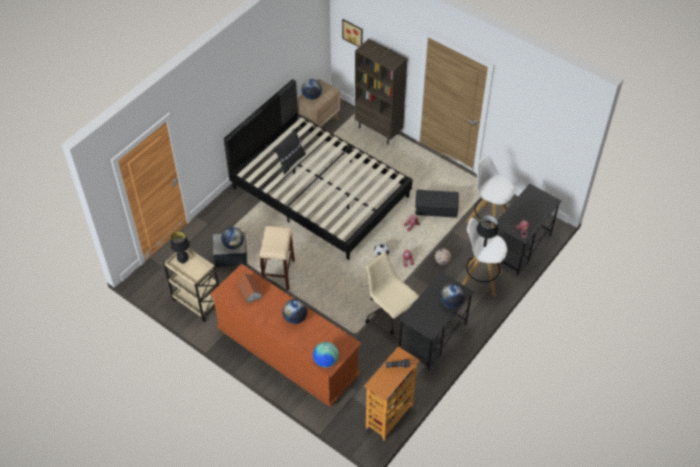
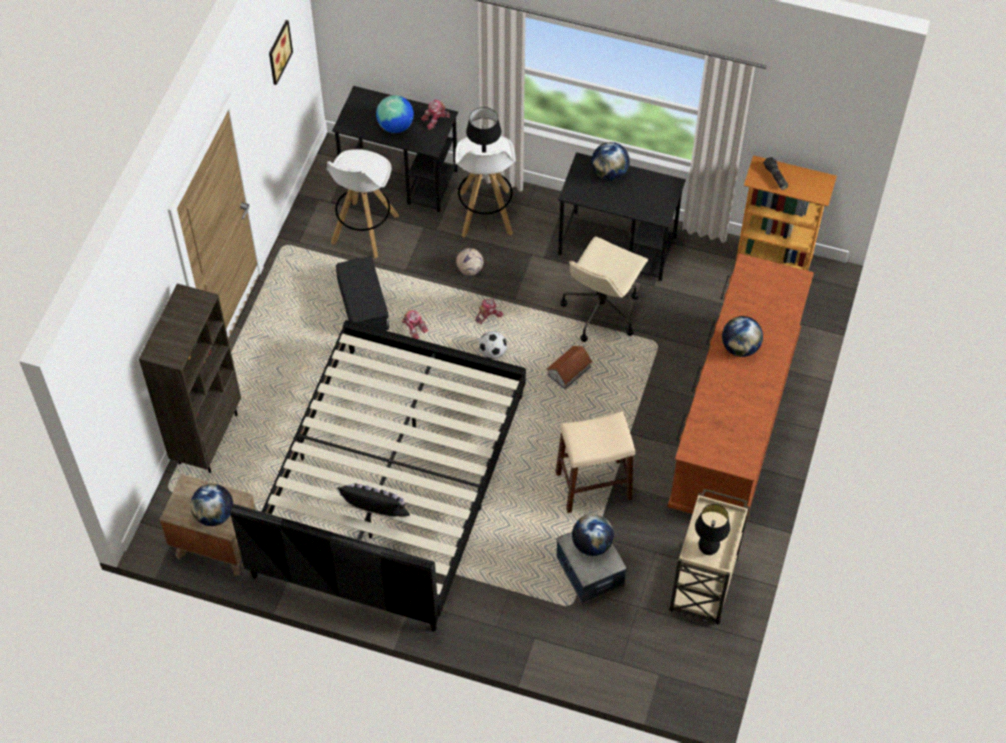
camera: 110 degrees left, 5 degrees up
toy house [237,273,262,303] -> toy house moved to [546,346,592,389]
globe [313,342,339,368] -> globe moved to [376,95,414,133]
picture [342,19,363,47] -> picture moved to [269,20,293,85]

